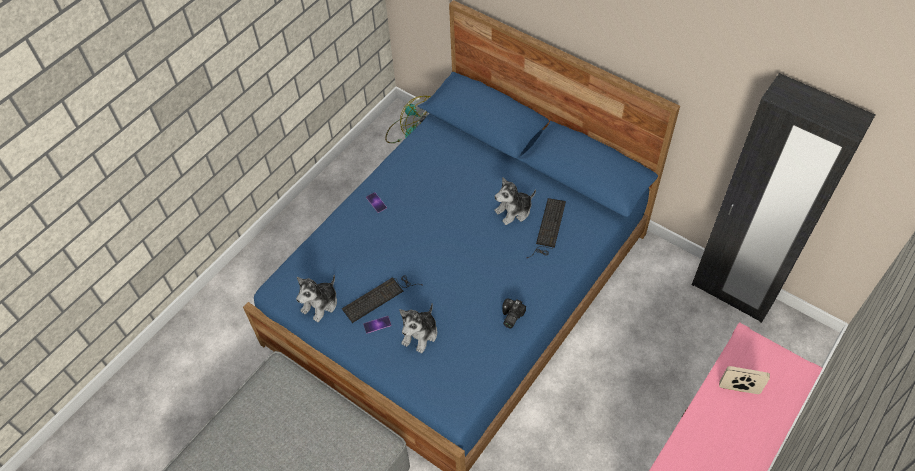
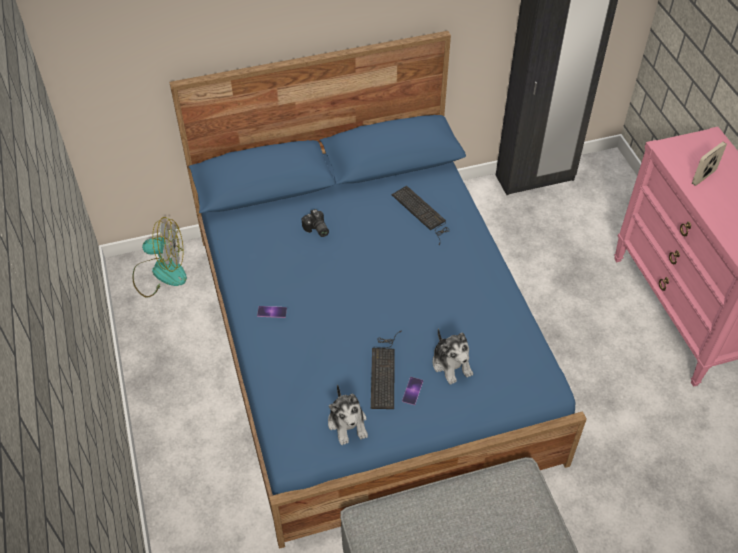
camera: 55 degrees left, 5 degrees down
plush toy [494,177,536,225] -> none
camera [502,299,526,328] -> camera moved to [302,209,329,237]

